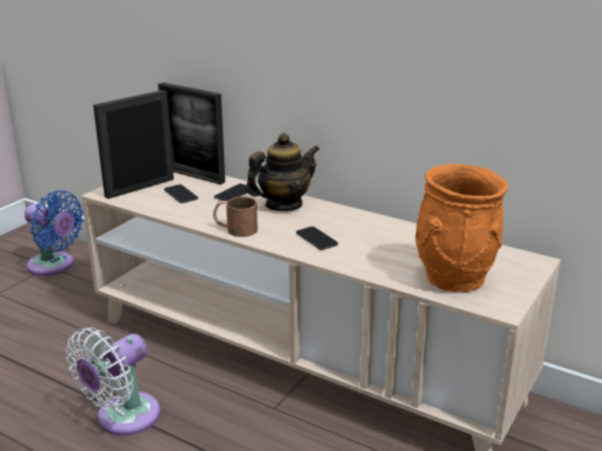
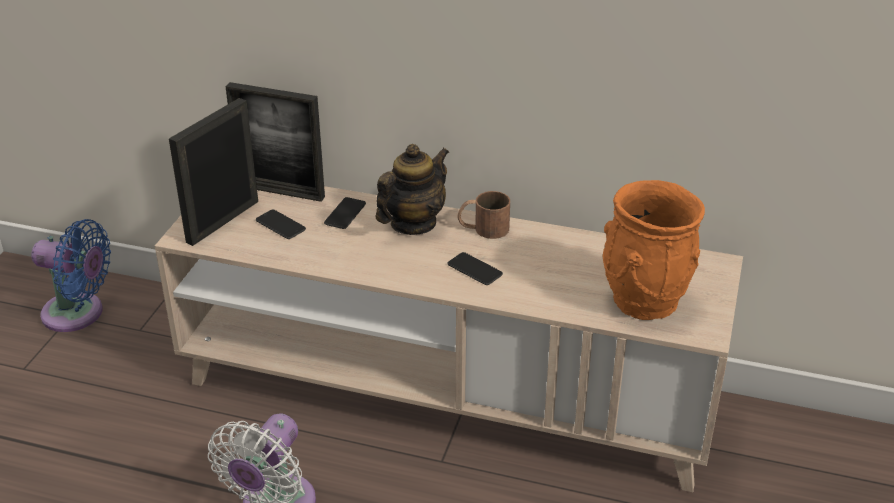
camera: 15 degrees left, 10 degrees up
brown mug [213,197,258,237] -> brown mug moved to [457,191,510,239]

